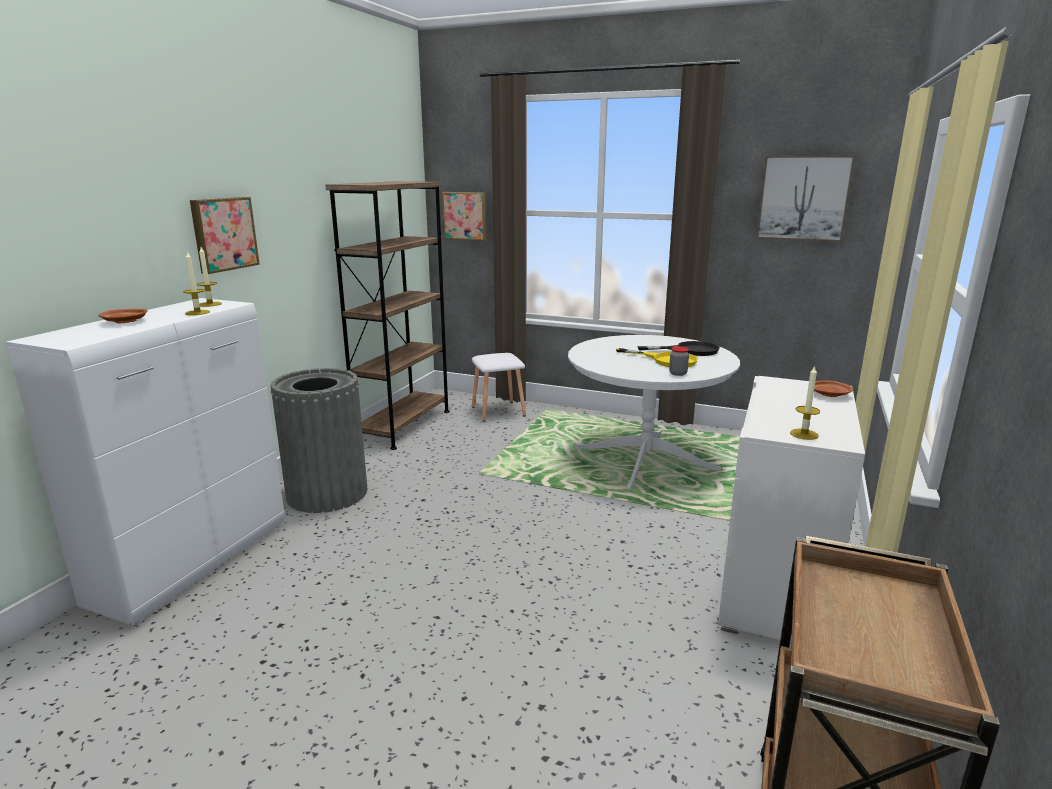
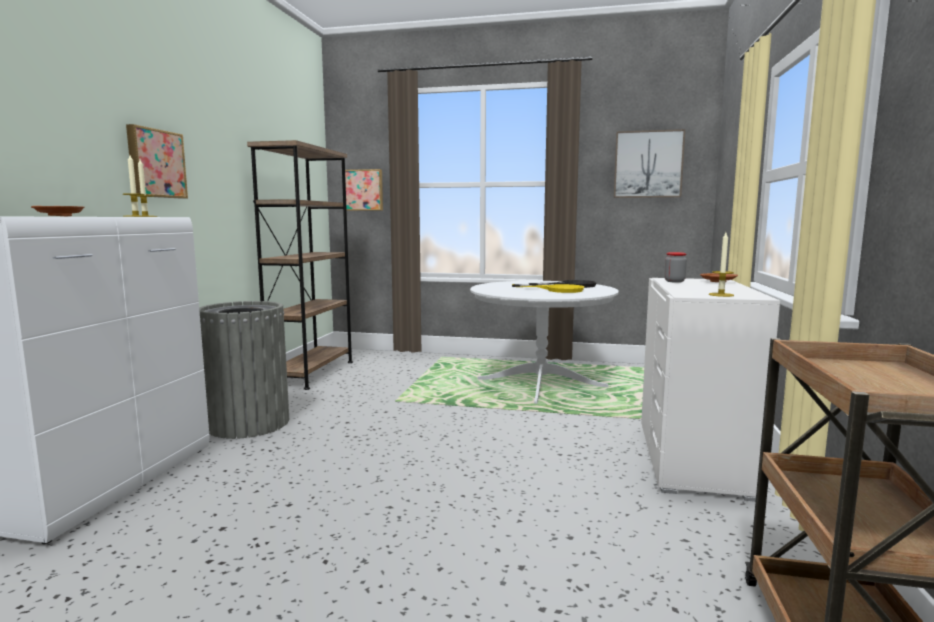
camera: 10 degrees left, 10 degrees down
white stool [472,353,526,422] -> none
jar [669,346,689,376] -> jar moved to [664,252,687,283]

